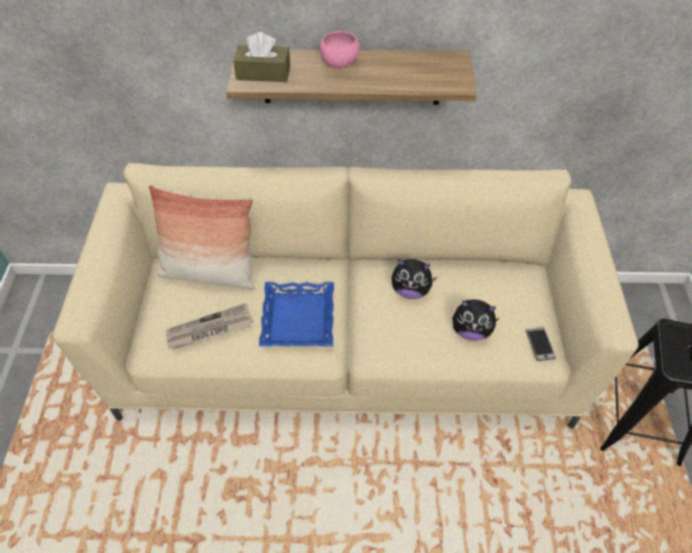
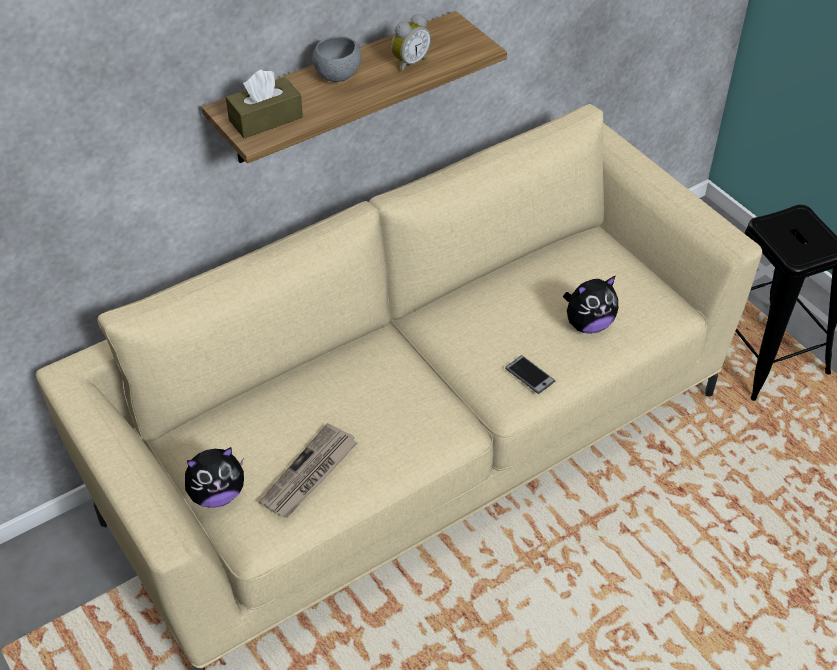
camera: 35 degrees left, 5 degrees down
pillow [149,185,255,290] -> none
blue tray [259,282,334,346] -> none
pink bowl [320,31,360,68] -> grey bowl [312,36,362,82]
plush toy [392,259,437,299] -> plush toy moved to [185,447,244,508]
phone [526,328,556,361] -> phone moved to [505,355,555,394]
none -> alarm clock [391,14,431,72]

